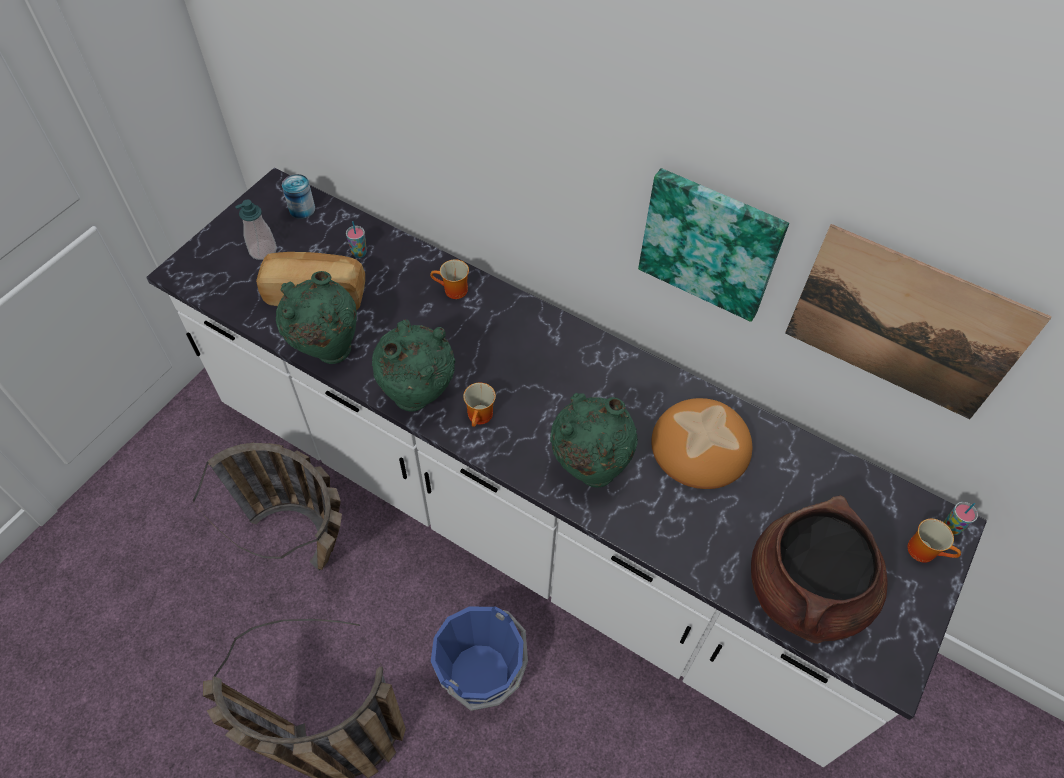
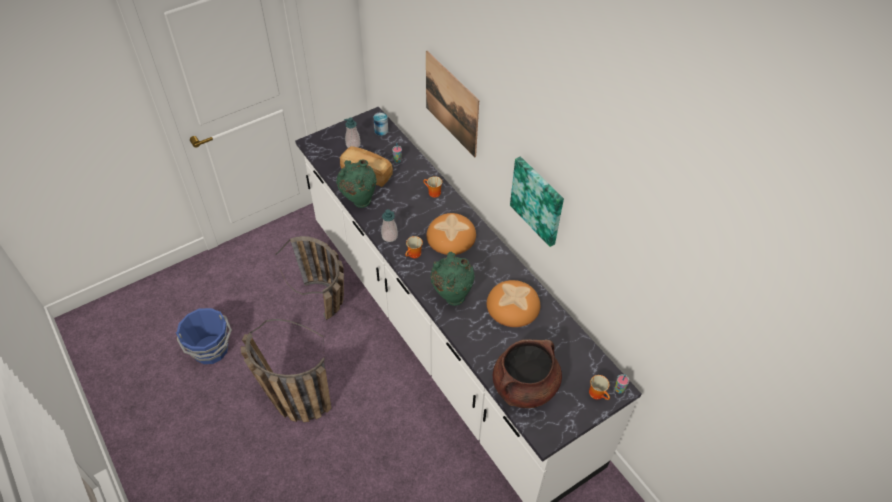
camera: 25 degrees right, 5 degrees down
green vase [372,319,455,412] -> soap dispenser [381,209,398,242]
blue bucket [431,606,528,711] -> blue bucket moved to [176,308,232,364]
picture [785,224,1052,419] -> picture moved to [426,51,479,157]
none -> bread [426,213,476,255]

